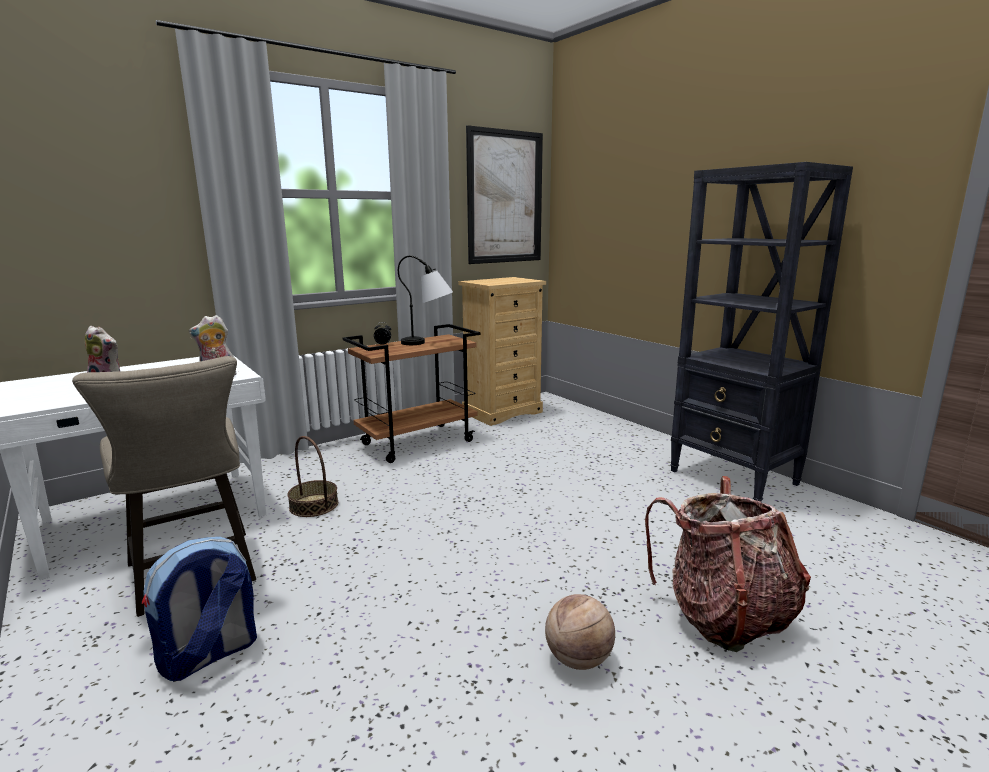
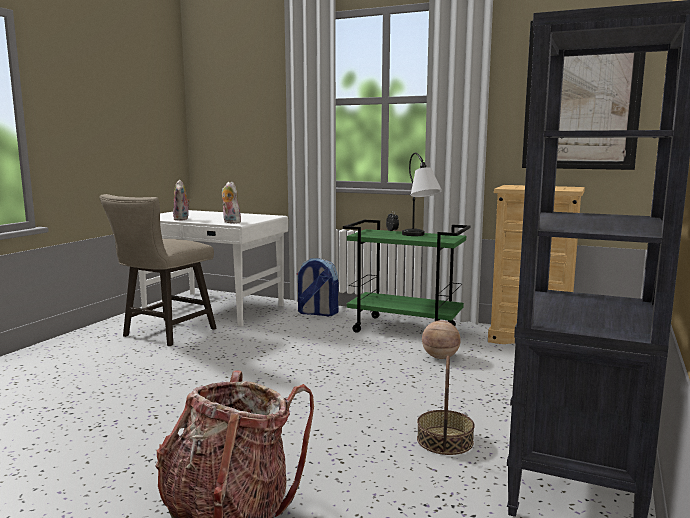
camera: 60 degrees right, 5 degrees down
backpack [142,537,257,682] -> backpack moved to [297,258,339,316]
basket [287,436,338,517] -> basket moved to [417,356,475,455]
brown cart [343,324,481,463] -> green cart [343,219,470,333]
basketball [545,594,615,670] -> basketball moved to [422,320,461,359]

